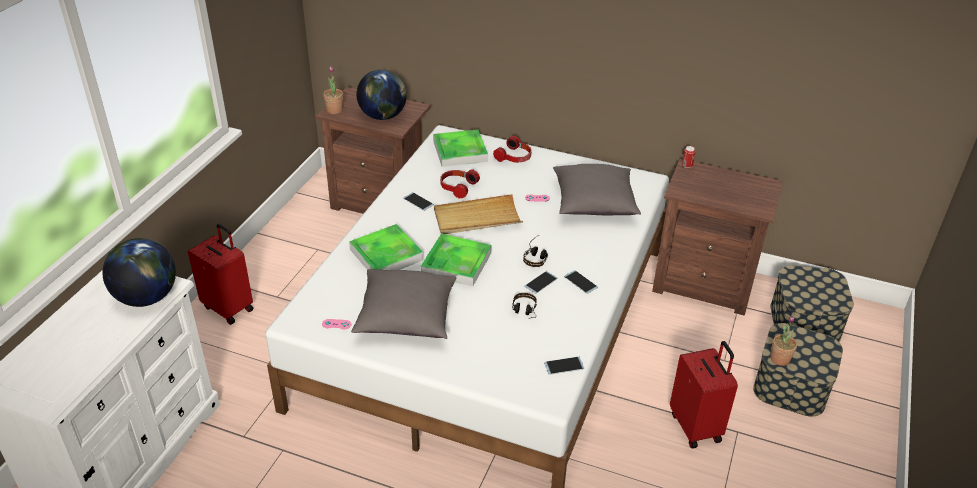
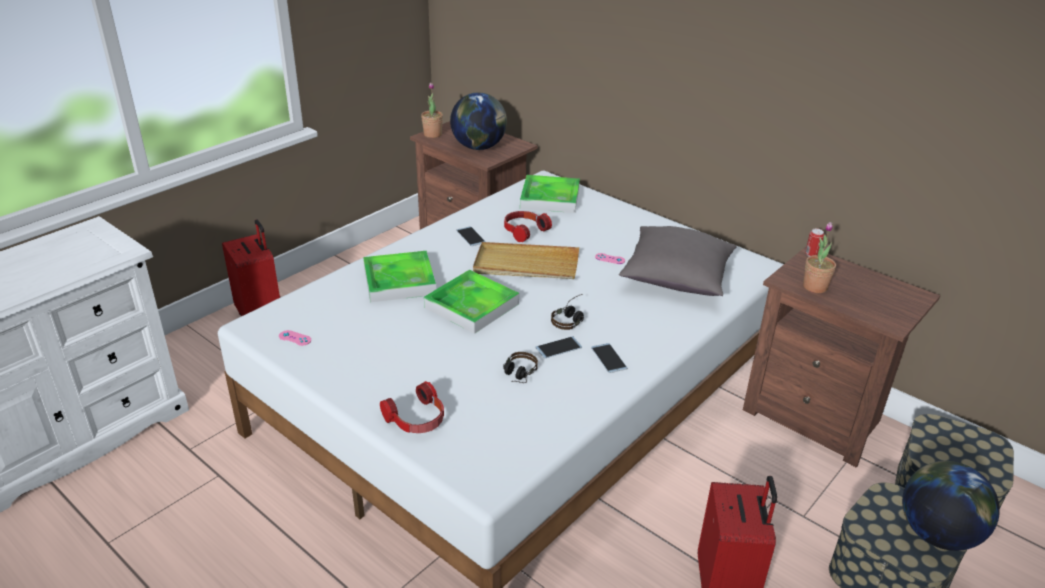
camera: 20 degrees right, 5 degrees down
globe [102,238,176,307] -> globe moved to [902,461,1000,551]
grey pillow [351,269,457,339] -> none
headphones [493,136,532,163] -> headphones moved to [380,381,444,433]
phone [544,356,584,375] -> none
potted plant [771,315,797,366] -> potted plant moved to [803,222,836,293]

